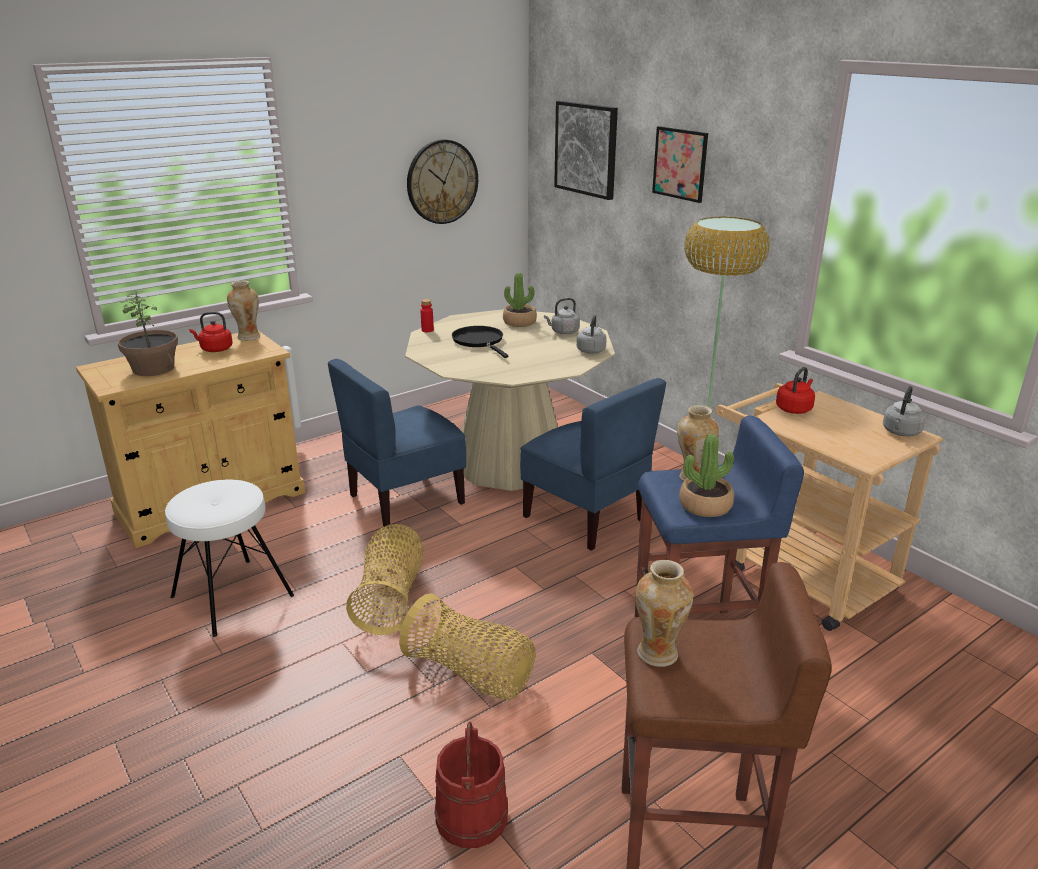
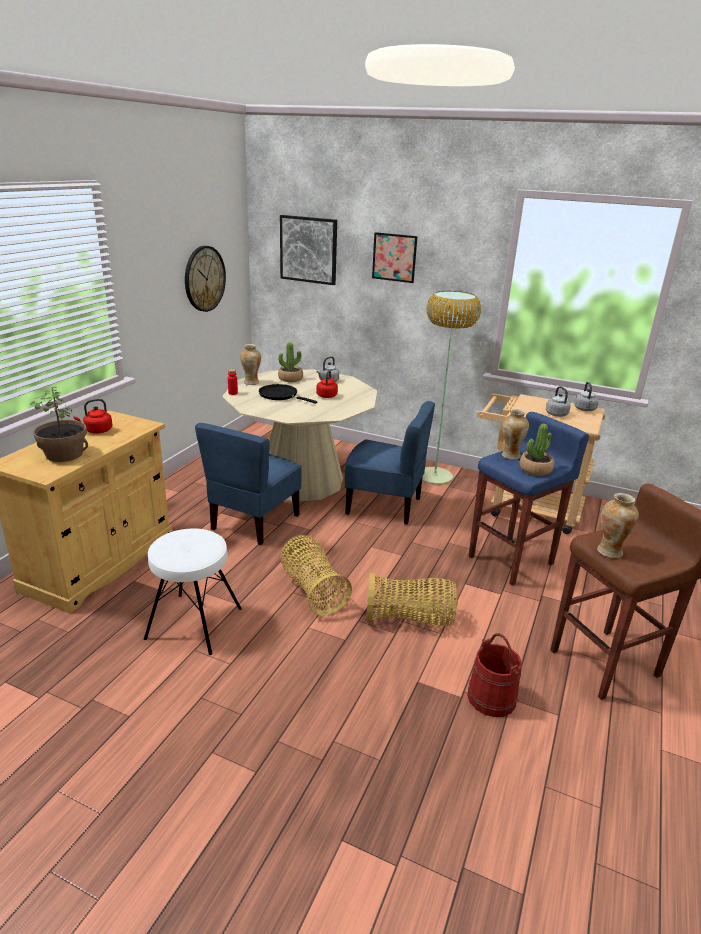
camera: 30 degrees left, 0 degrees up
vase [227,280,260,341] -> vase moved to [240,344,261,385]
grey kettle [577,314,607,353] -> grey kettle moved to [546,386,571,417]
red kettle [776,367,815,414] -> red kettle moved to [316,370,338,398]

